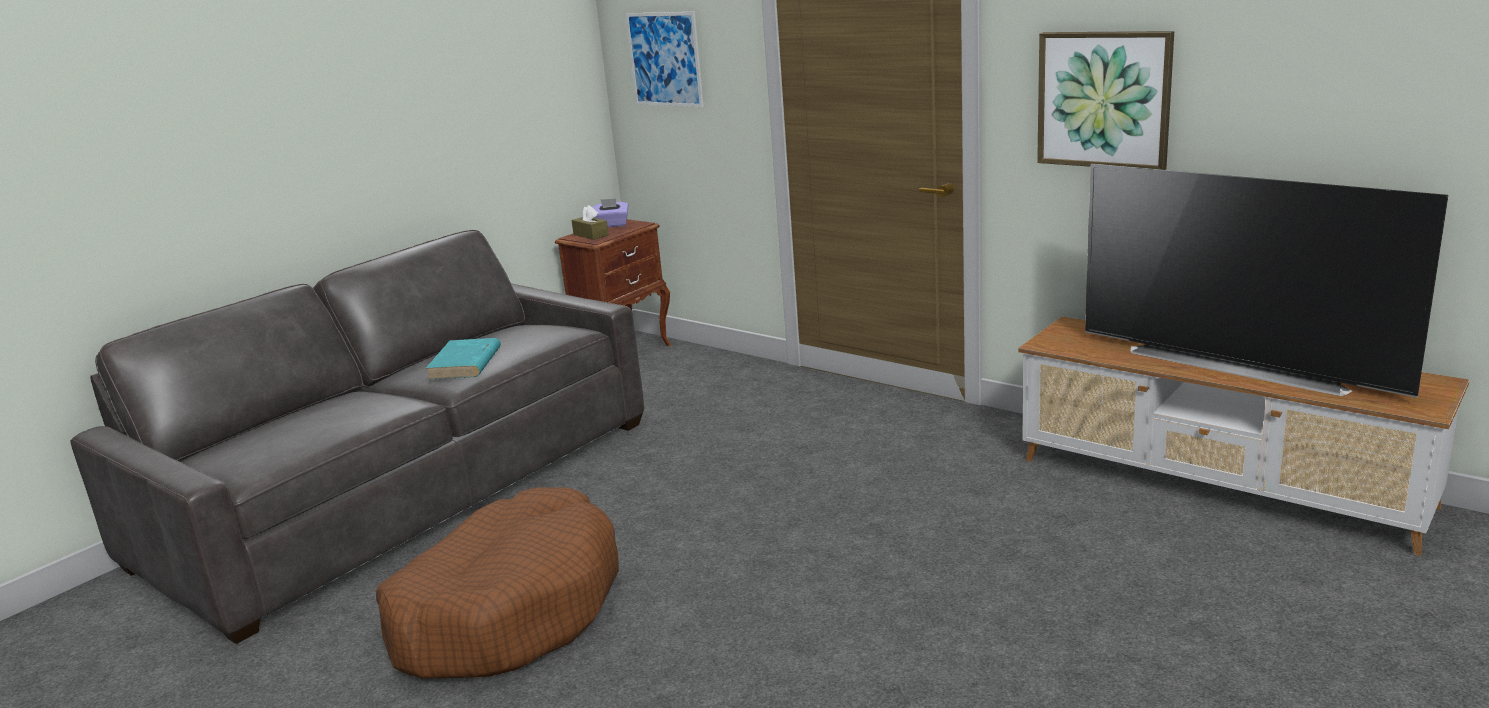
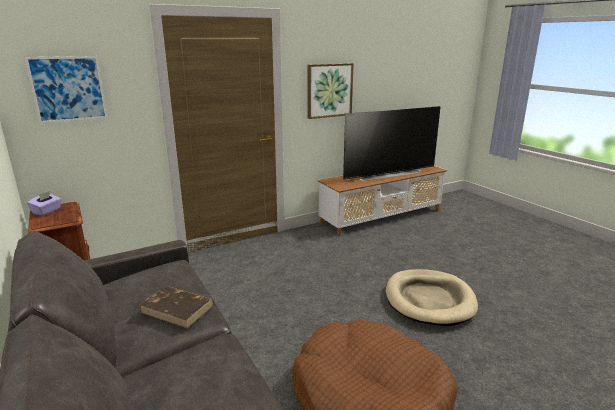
camera: 70 degrees left, 0 degrees up
turquoise book [426,338,501,380] -> brown book [139,286,214,328]
brown tissue box [572,205,609,240] -> none
none -> beige dog bed [386,269,478,326]

